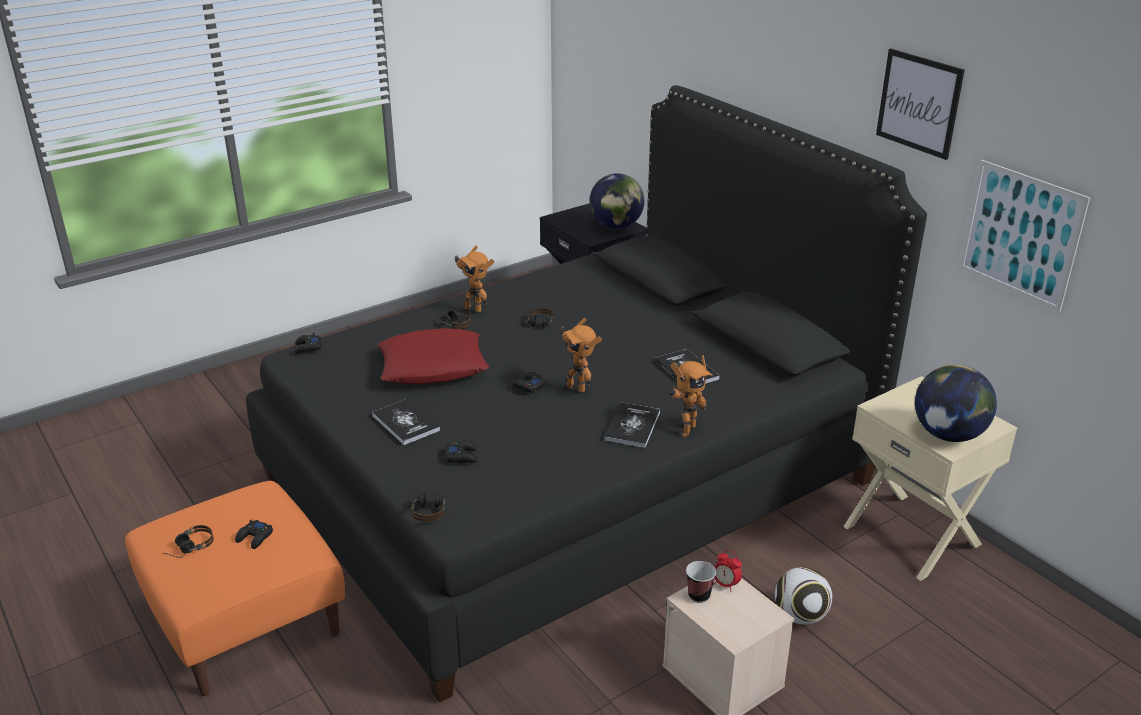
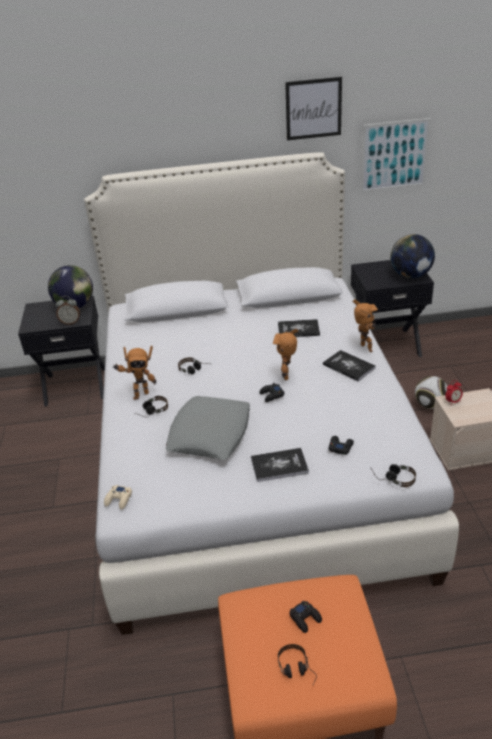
camera: 60 degrees left, 5 degrees up
black bed [246,85,927,703] -> white bed [84,152,459,635]
black game controller [295,333,322,354] -> beige game controller [104,485,132,510]
red pillow [377,328,489,384] -> grey pillow [166,396,250,460]
toy robot [560,318,602,392] -> toy robot turned 105 degrees clockwise [273,329,299,380]
cup [686,561,716,603] -> none
beige nightstand [844,376,1017,581] -> black nightstand [351,260,434,357]
none -> alarm clock [56,296,80,325]

